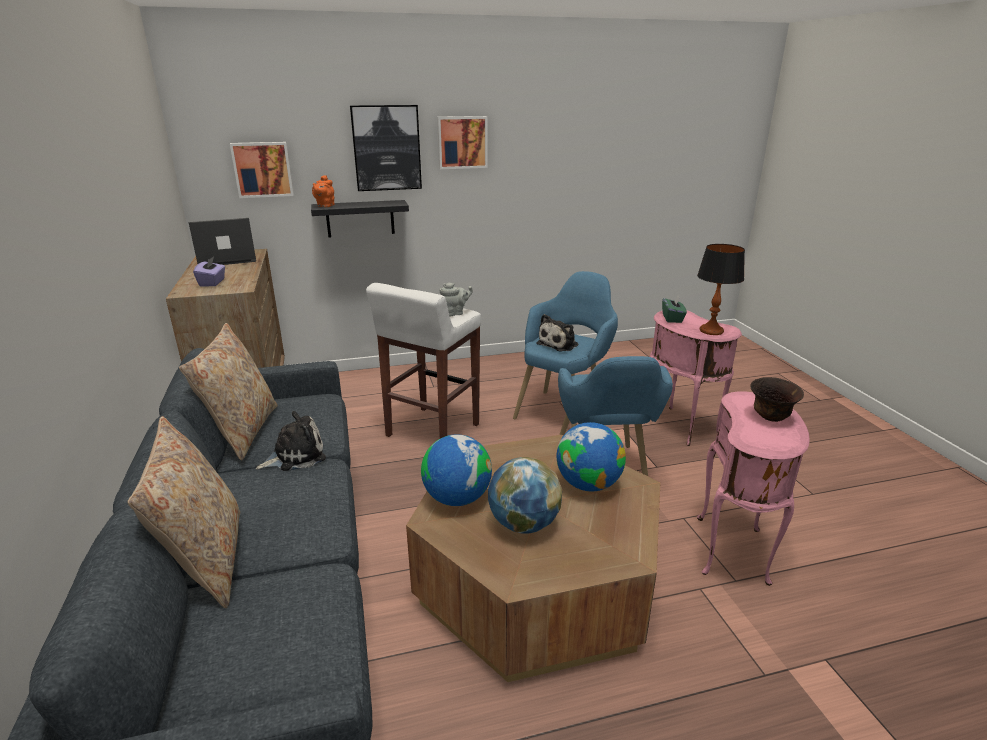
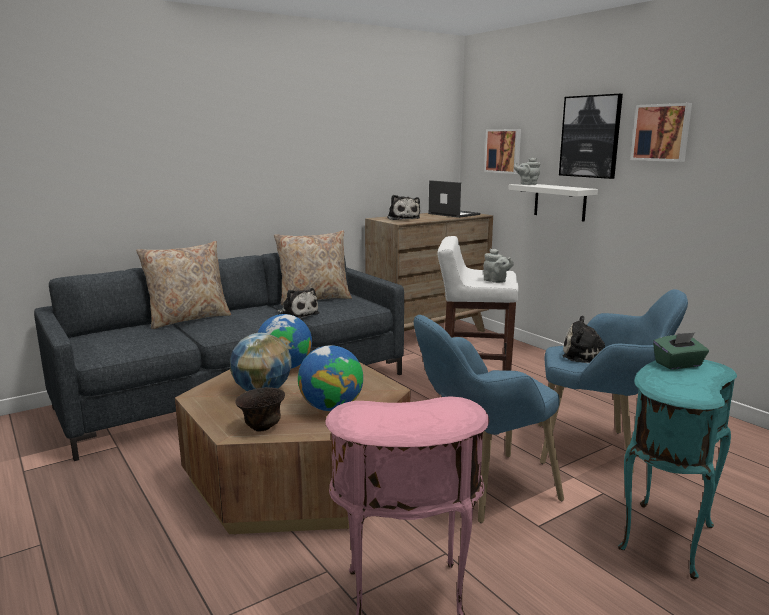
camera: 70 degrees right, 10 degrees down
purple tissue box [193,256,225,287] -> plush toy [387,195,420,220]
black shelf [311,200,409,238] -> white shelf [508,184,598,222]
orange teapot [312,175,335,207] -> grey teapot [514,158,540,185]
pink side table [650,310,742,446] -> turquoise side table [618,360,737,580]
table lamp [697,244,745,335] -> none
brown bowl [750,377,804,422] -> brown bowl moved to [235,387,285,432]

